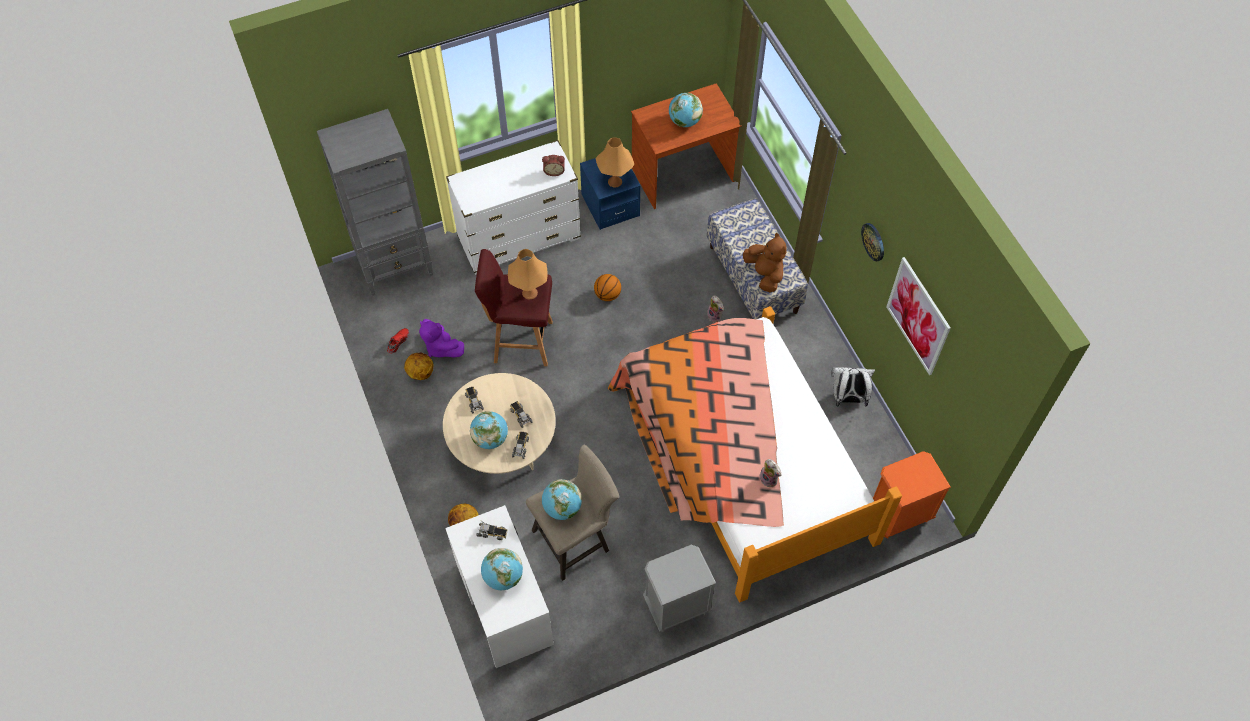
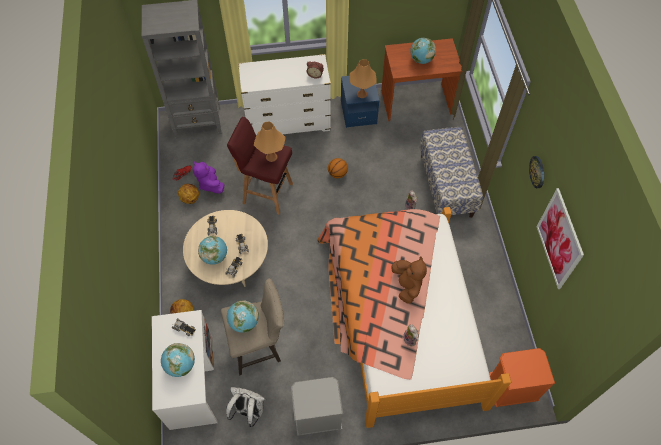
camera: 15 degrees right, 0 degrees up
brown plush toy [743,233,787,292] -> brown plush toy moved to [391,257,427,304]
white backpack [831,367,875,406] -> white backpack moved to [226,387,266,427]

